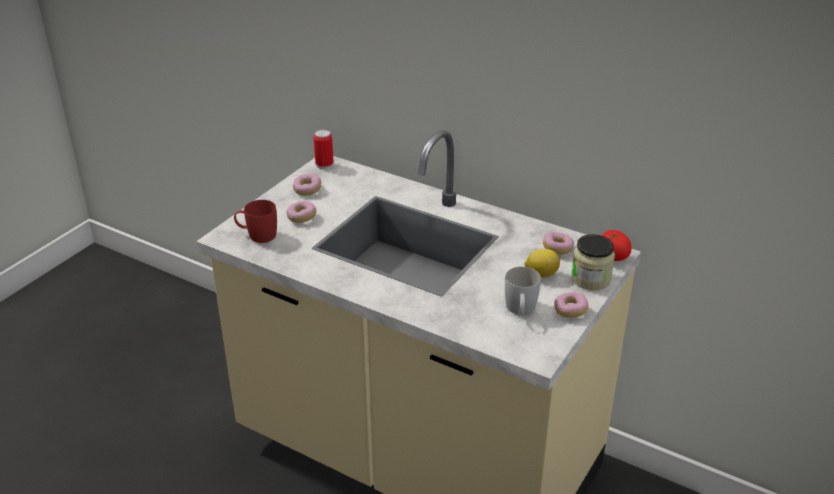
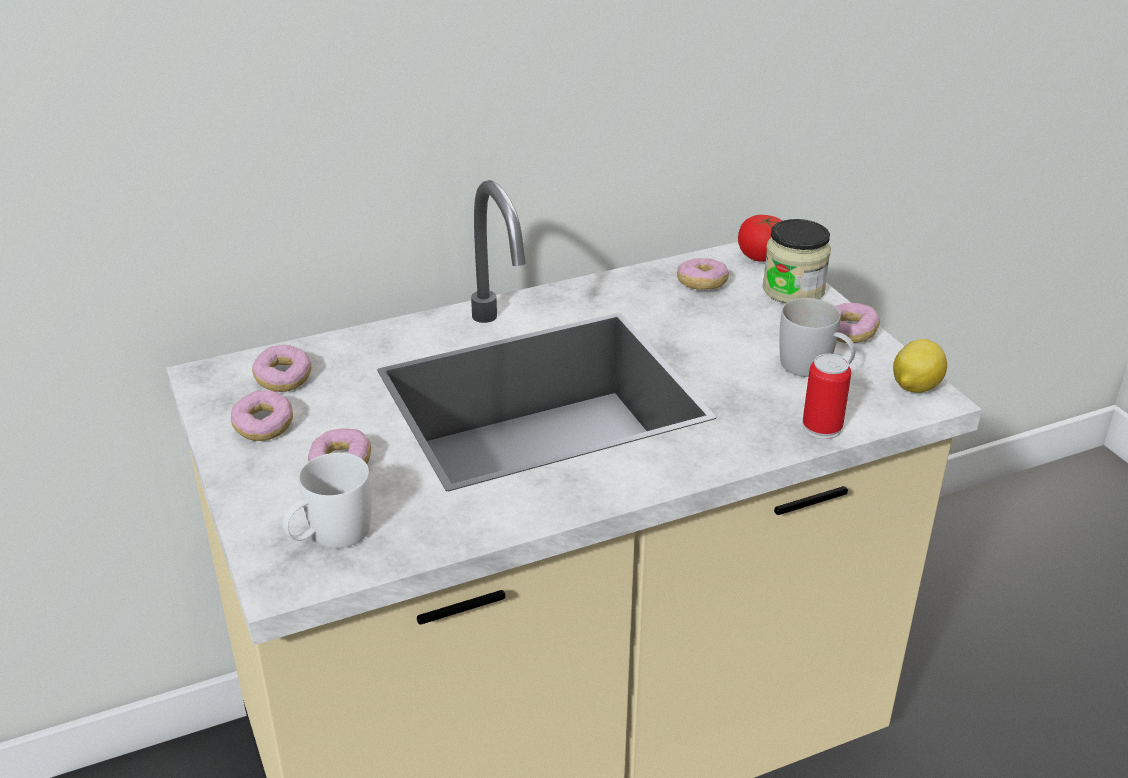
camera: 55 degrees left, 0 degrees up
red mug [234,200,277,243] -> white mug [283,453,372,548]
can [314,130,333,169] -> can moved to [803,354,851,439]
lemon [524,249,560,277] -> lemon moved to [893,339,947,393]
none -> donut [252,345,312,392]

